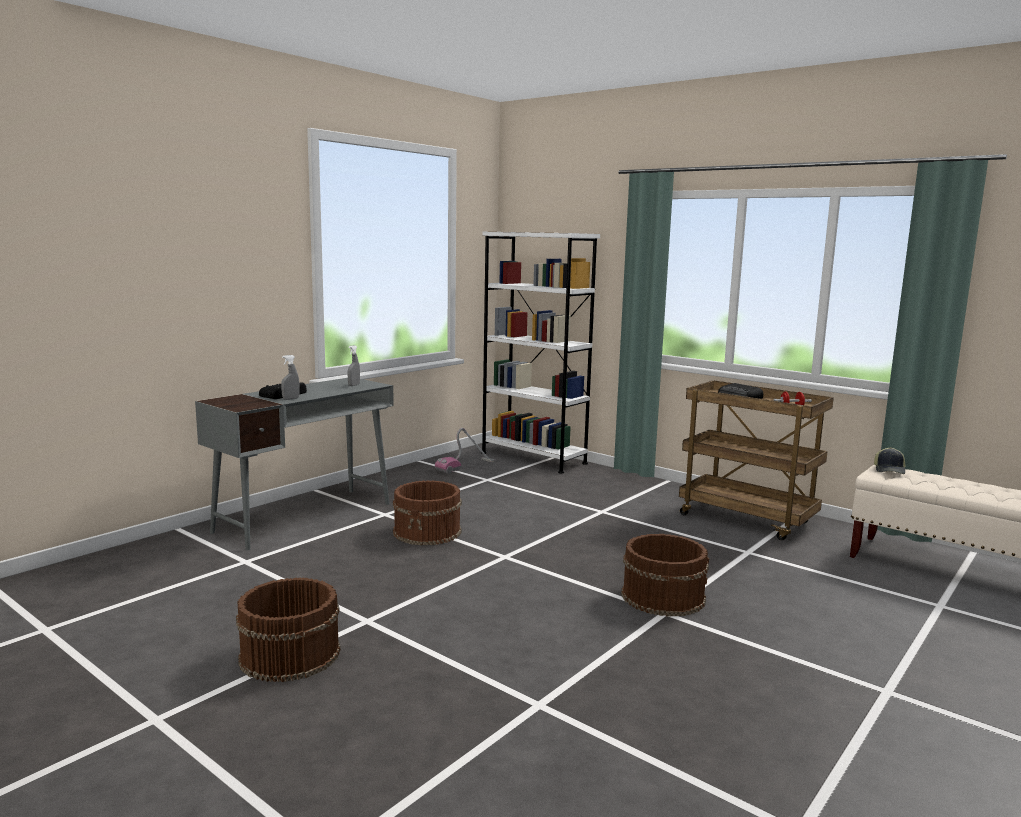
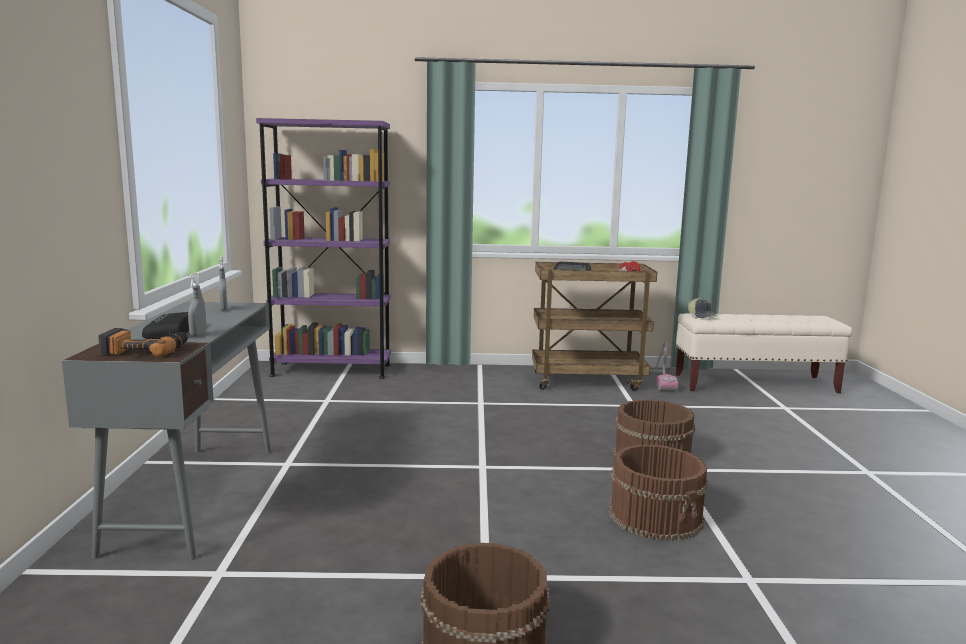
camera: 40 degrees left, 0 degrees up
brown bucket [393,480,462,545] -> brown bucket moved to [609,444,708,541]
vacuum cleaner [435,428,495,474] -> vacuum cleaner moved to [650,341,678,391]
white bookcase [481,232,600,473] -> purple bookcase [256,118,391,379]
none -> power drill [98,328,188,357]

